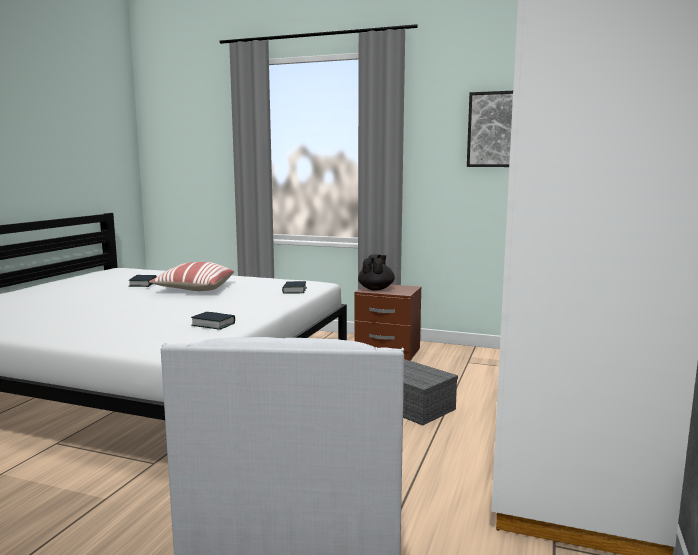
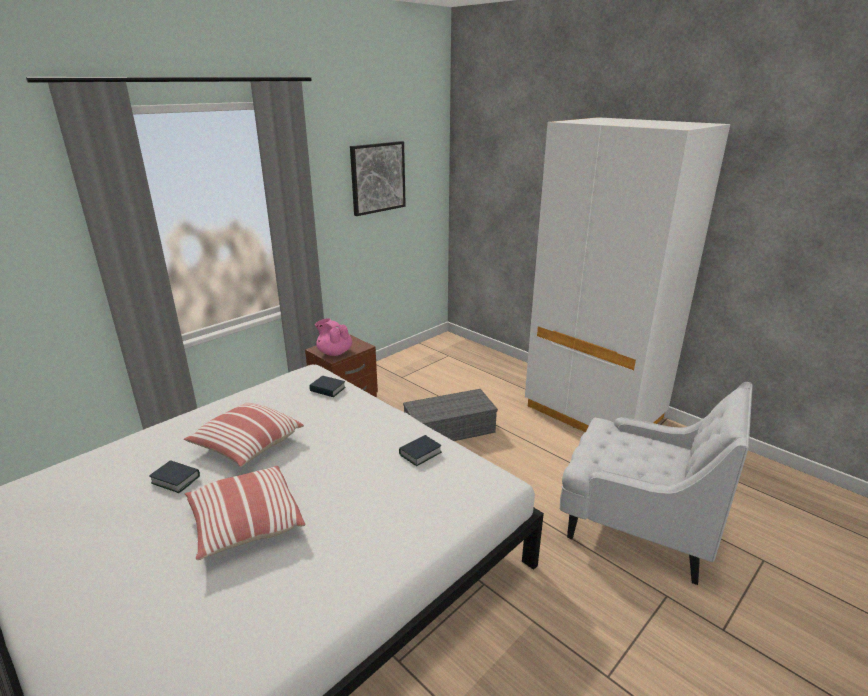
camera: 65 degrees left, 15 degrees up
black teapot [358,254,395,290] -> pink teapot [315,318,352,356]
none -> pillow [185,466,305,560]

